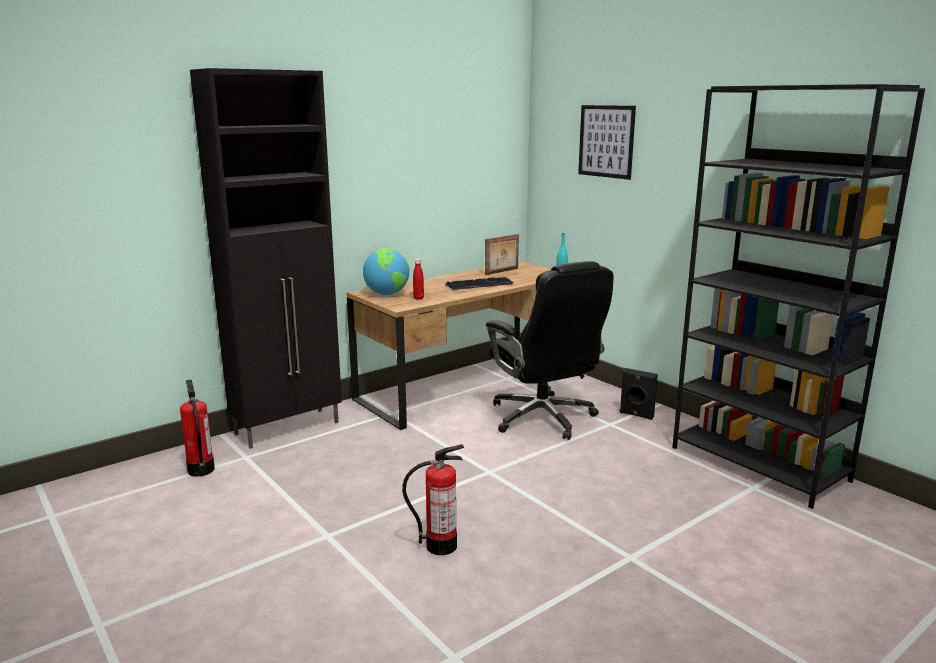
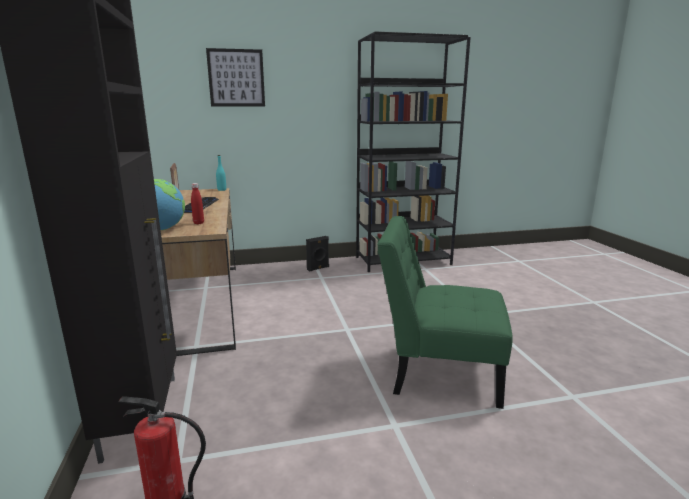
camera: 65 degrees left, 0 degrees up
fire extinguisher [402,444,464,555] -> green chair [377,216,513,409]
black office chair [486,261,613,440] -> none

